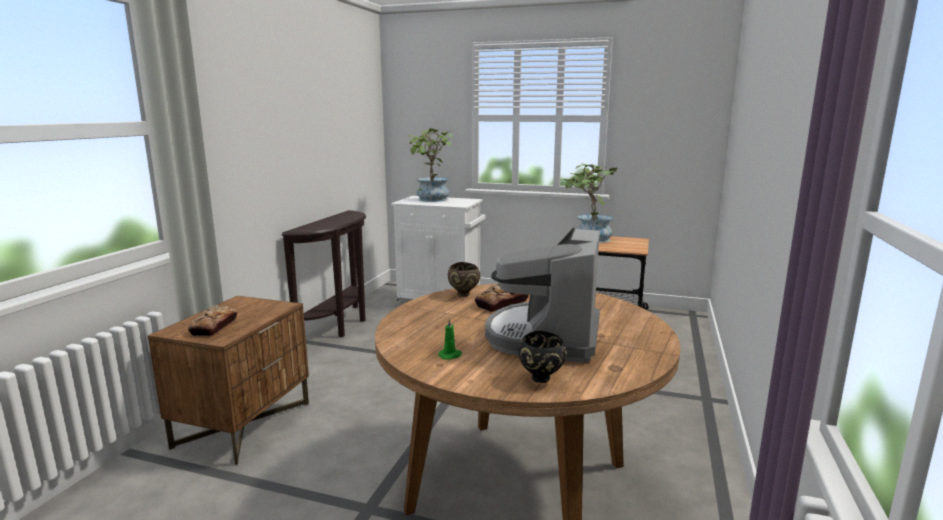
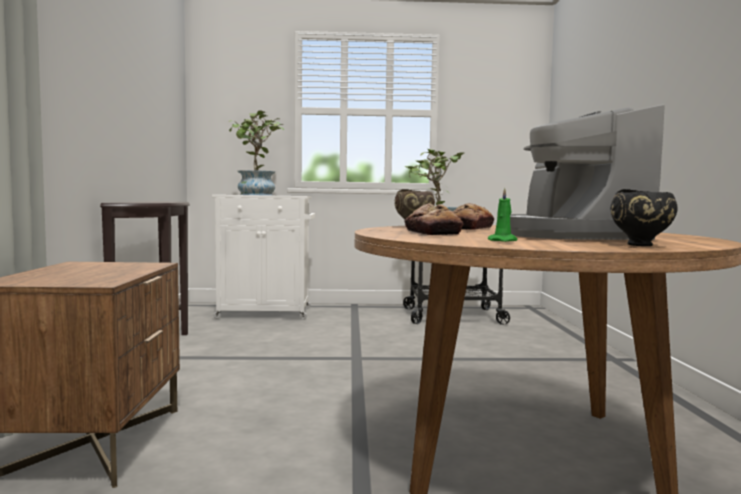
camera: 20 degrees left, 10 degrees down
bread [188,305,237,336] -> bread moved to [404,203,463,235]

